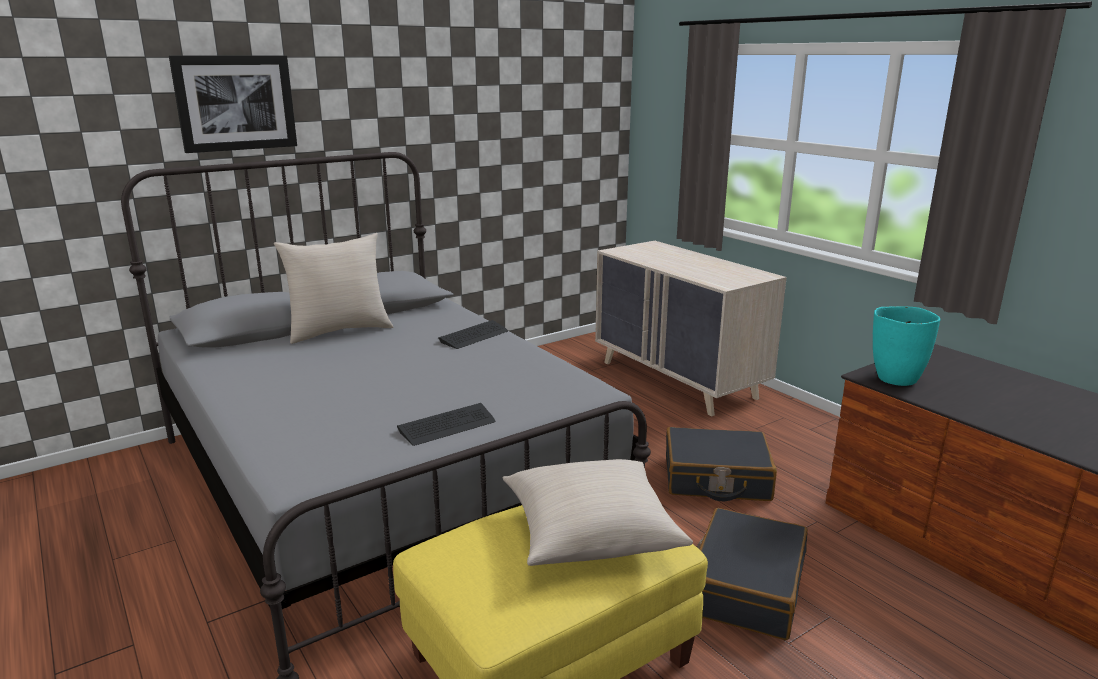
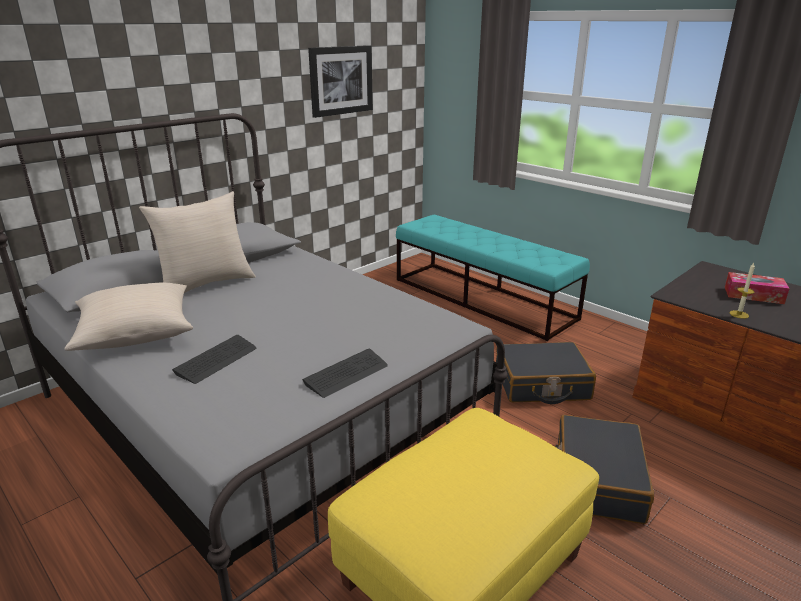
camera: 10 degrees left, 5 degrees up
picture [169,55,297,153] -> picture moved to [308,45,373,118]
keyboard [439,320,508,349] -> keyboard moved to [172,335,257,384]
beige pillow [502,459,693,566] -> beige pillow moved to [65,282,193,351]
beige dresser [595,241,787,416] -> turquoise bench [396,215,590,341]
turquoise vase [873,306,941,386] -> none
none -> tissue box [725,272,790,304]
none -> candle [730,263,755,319]

